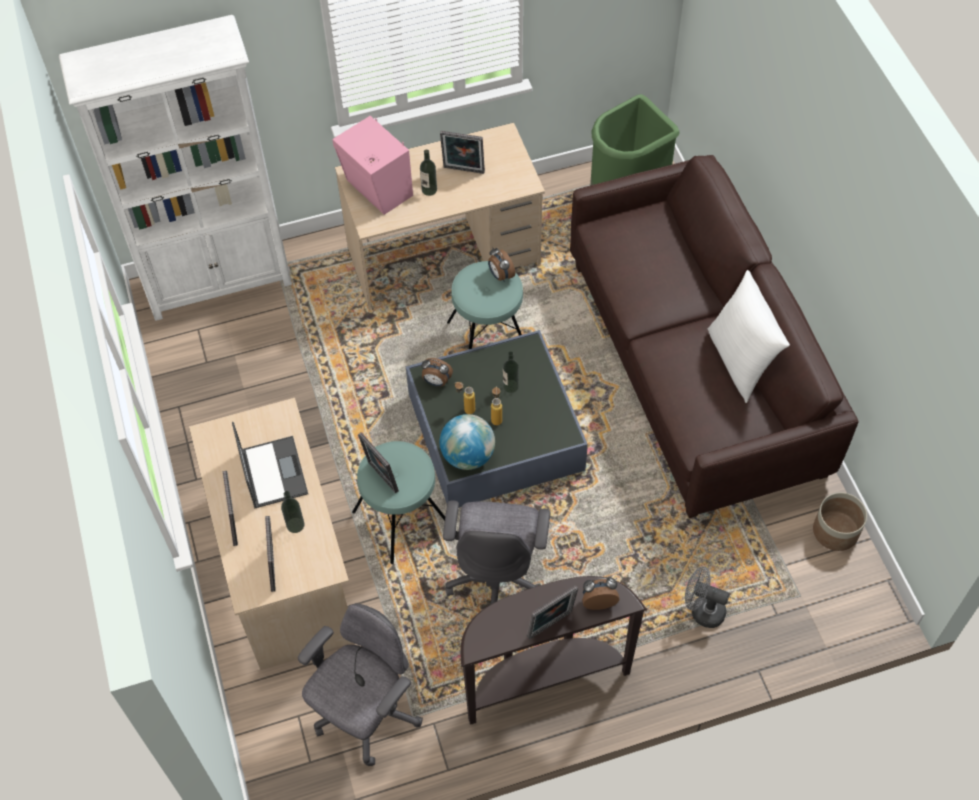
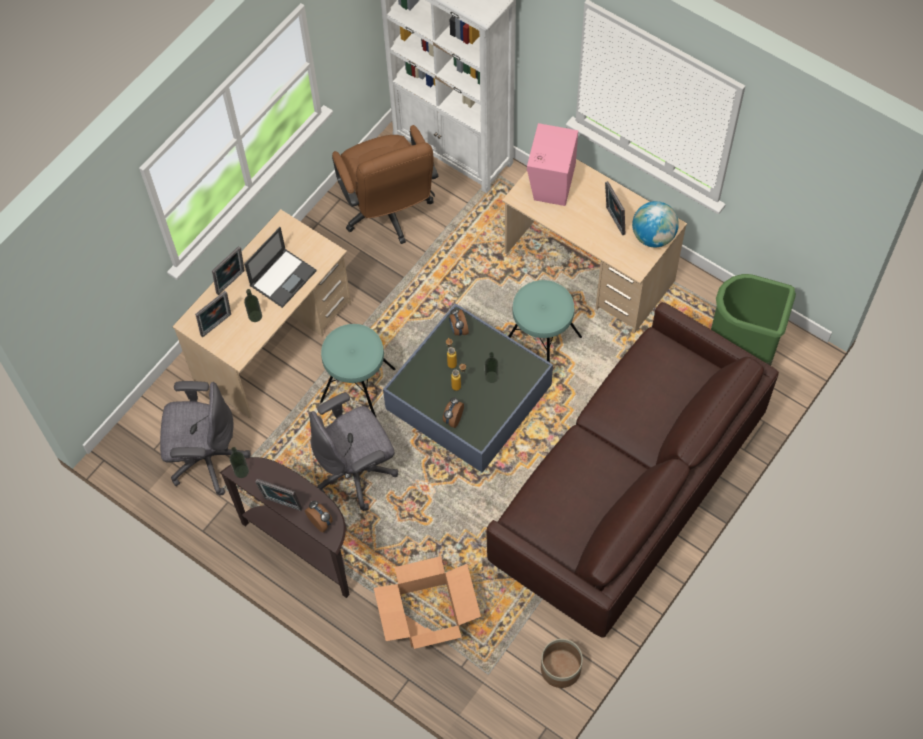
camera: 55 degrees right, 5 degrees up
picture frame [358,433,399,493] -> none
bottle [420,149,437,196] -> bottle moved to [230,447,249,478]
globe [440,414,495,470] -> globe moved to [632,201,679,247]
alarm clock [488,248,515,281] -> alarm clock moved to [443,397,464,428]
grey fan [685,567,729,628] -> cardboard box [374,556,481,649]
white pillow [708,270,790,403] -> none
none -> brown office chair [332,125,438,244]

